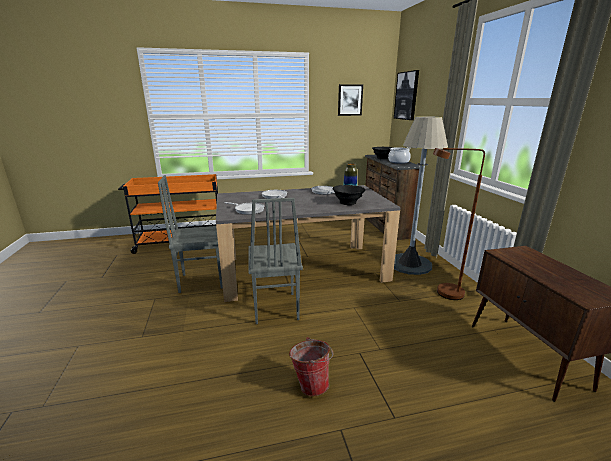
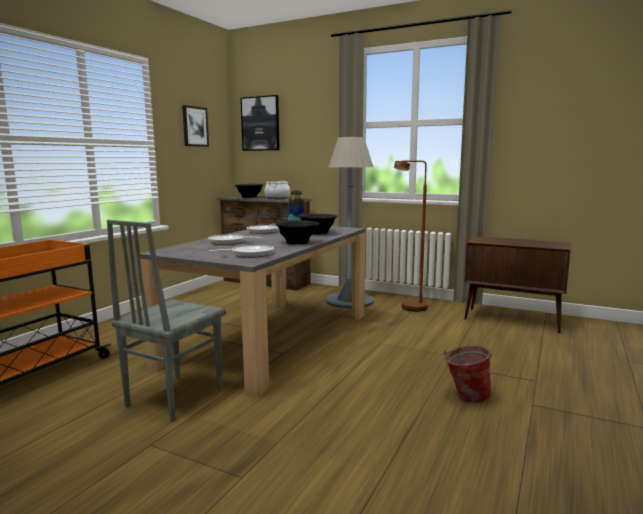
camera: 50 degrees left, 10 degrees down
grey chair [248,198,303,324] -> none
none -> black bowl [275,220,320,244]

